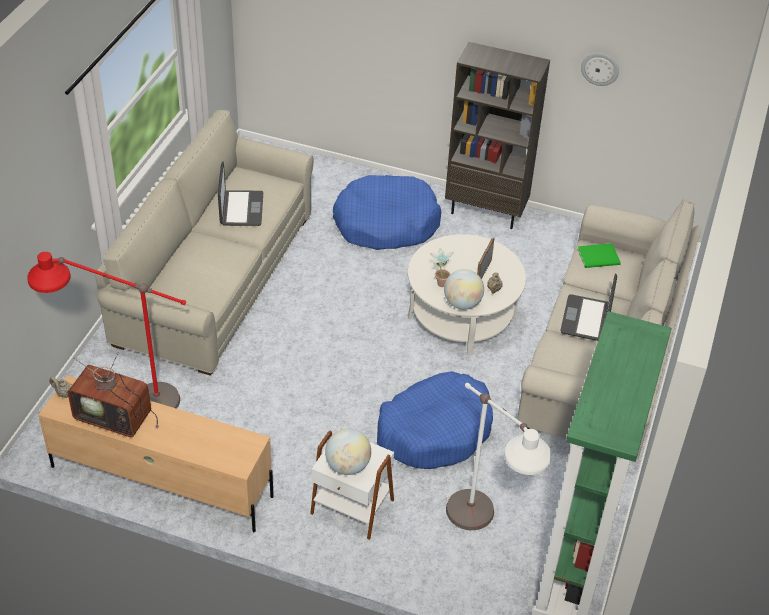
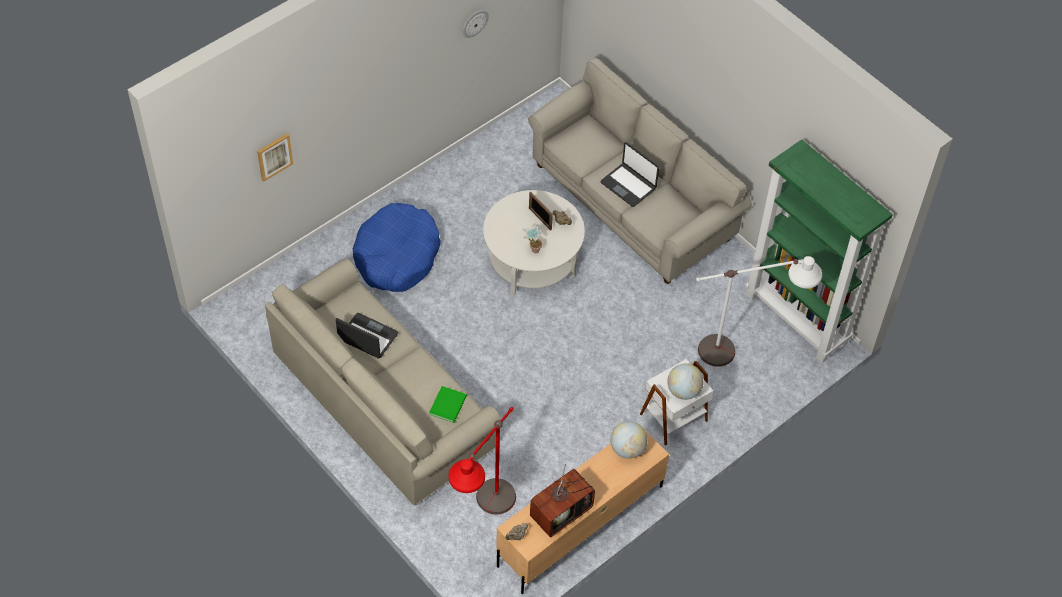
camera: 60 degrees left, 10 degrees up
blue dog bed [377,371,493,469] -> none
globe [444,269,484,310] -> globe moved to [610,421,647,459]
brown bookcase [445,42,550,229] -> none
green book [577,243,621,268] -> green book moved to [429,386,467,423]
none -> picture [257,133,293,182]

